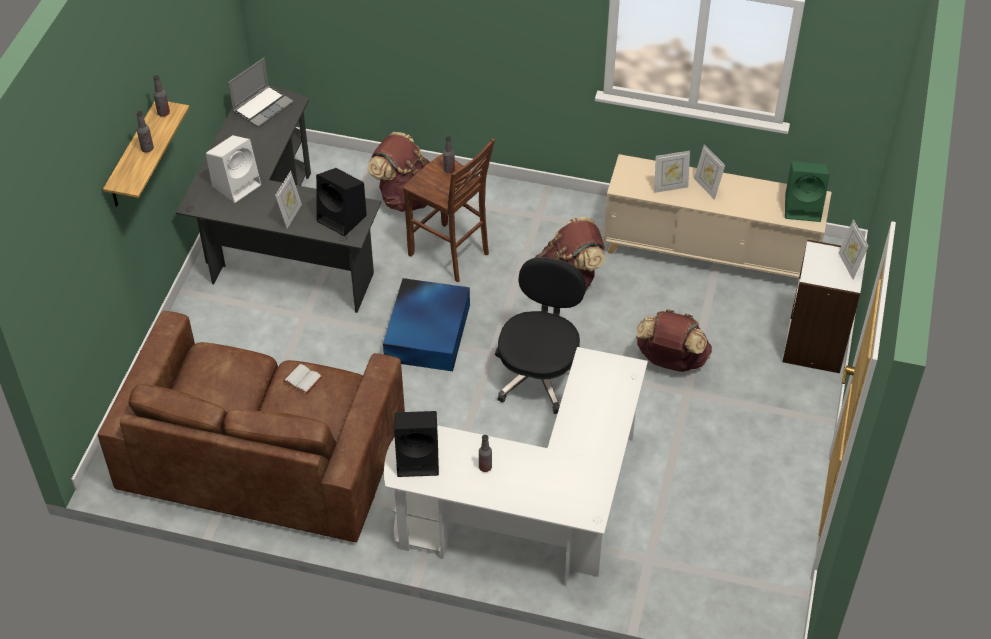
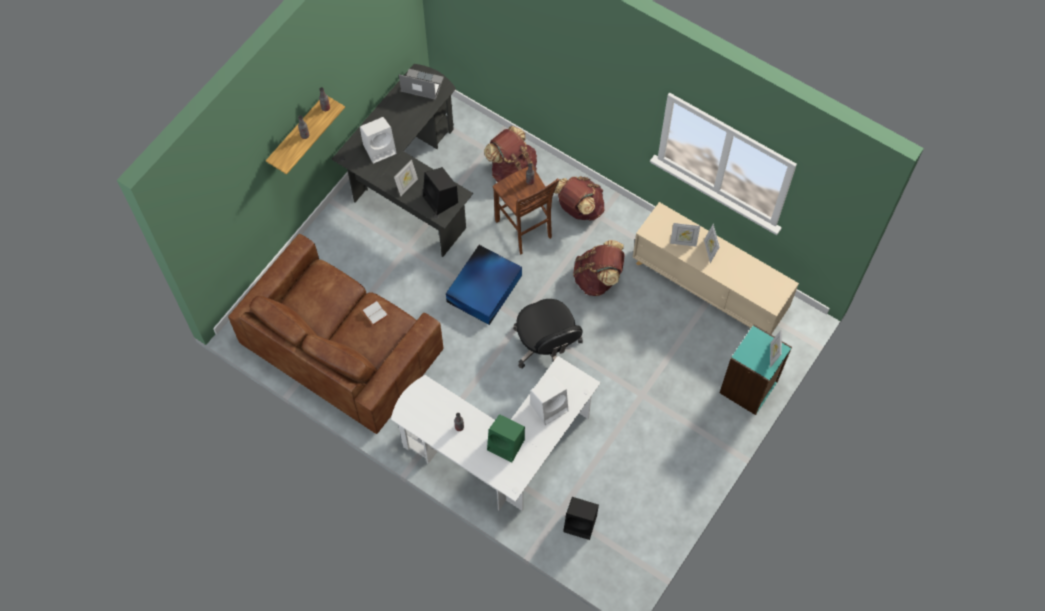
camera: 20 degrees right, 15 degrees up
laptop [228,58,294,128] -> laptop turned 135 degrees counterclockwise [399,69,444,100]
black speaker [394,411,439,477] -> black speaker moved to [563,497,599,540]
black office chair [495,257,586,414] -> black office chair turned 120 degrees clockwise [513,299,583,369]
brown backpack [636,309,712,372] -> brown backpack moved to [554,176,605,221]
white bookcase [783,240,867,373] -> turquoise bookcase [720,325,792,415]
green speaker [785,161,830,222] -> green speaker moved to [487,414,525,463]
none -> white speaker [530,376,568,425]

